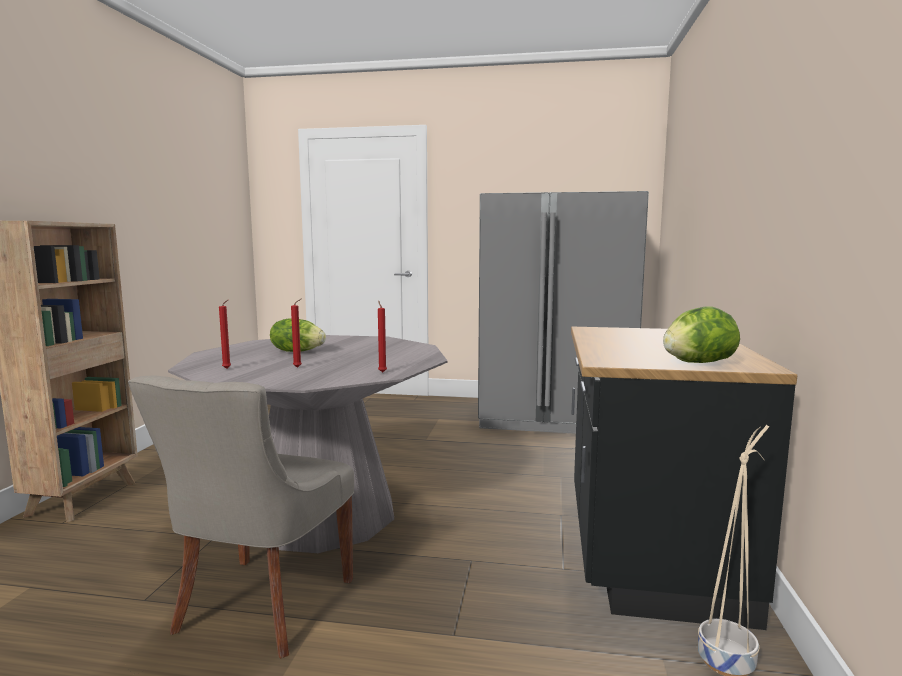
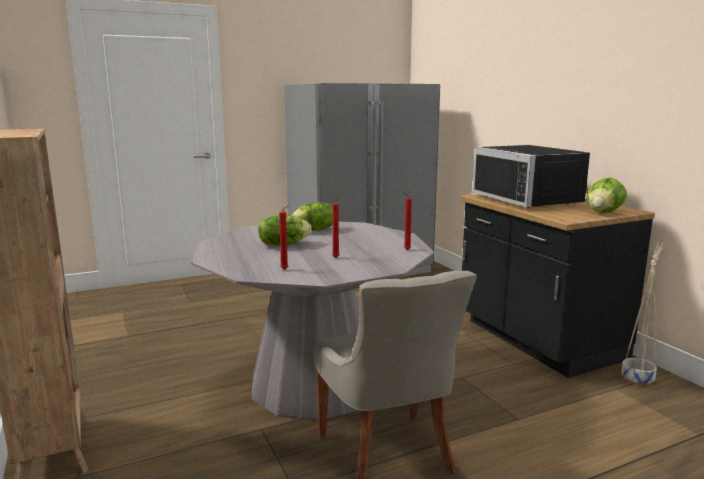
camera: 35 degrees left, 5 degrees up
none -> lettuce [291,202,333,230]
none -> black microwave [472,145,590,208]

